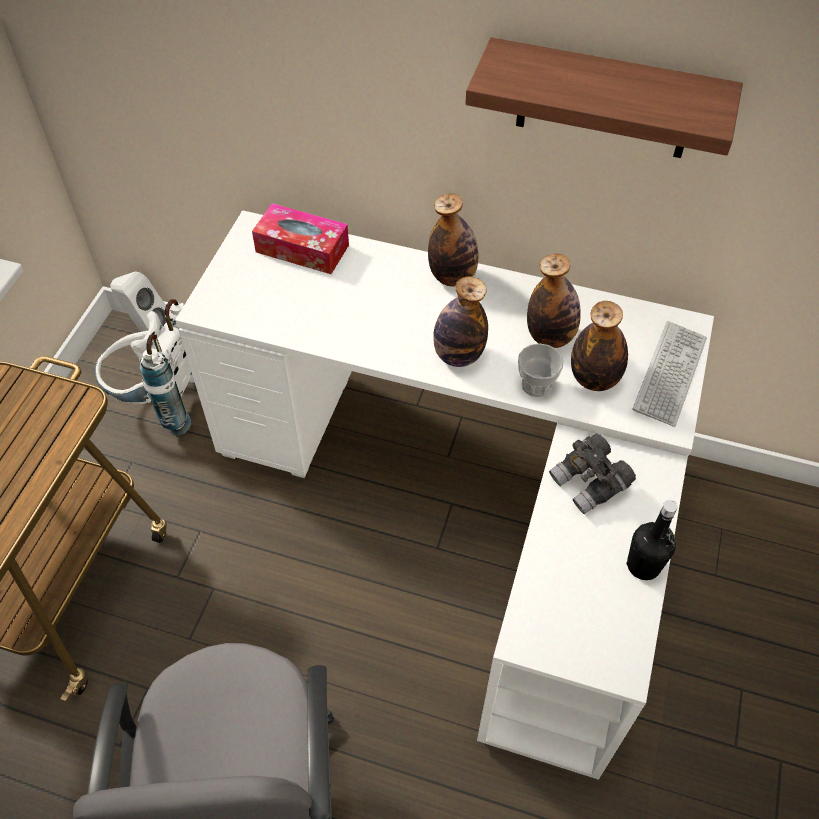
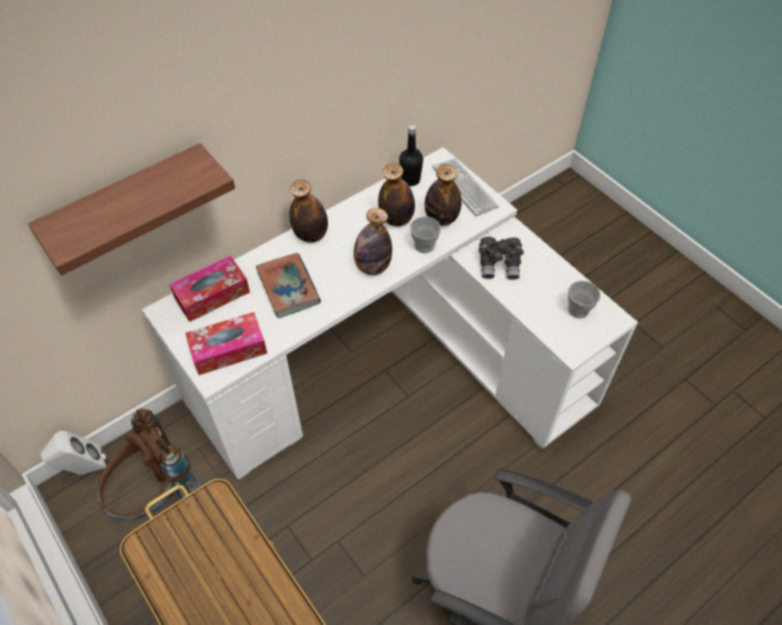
camera: 55 degrees left, 0 degrees up
white backpack [95,299,196,435] -> brown backpack [98,408,200,520]
shelf [465,37,743,158] -> shelf moved to [28,143,235,276]
black bottle [626,500,678,580] -> black bottle moved to [399,125,423,186]
none -> tissue box [185,312,267,375]
none -> book [256,253,321,318]
none -> cup [568,281,601,319]

